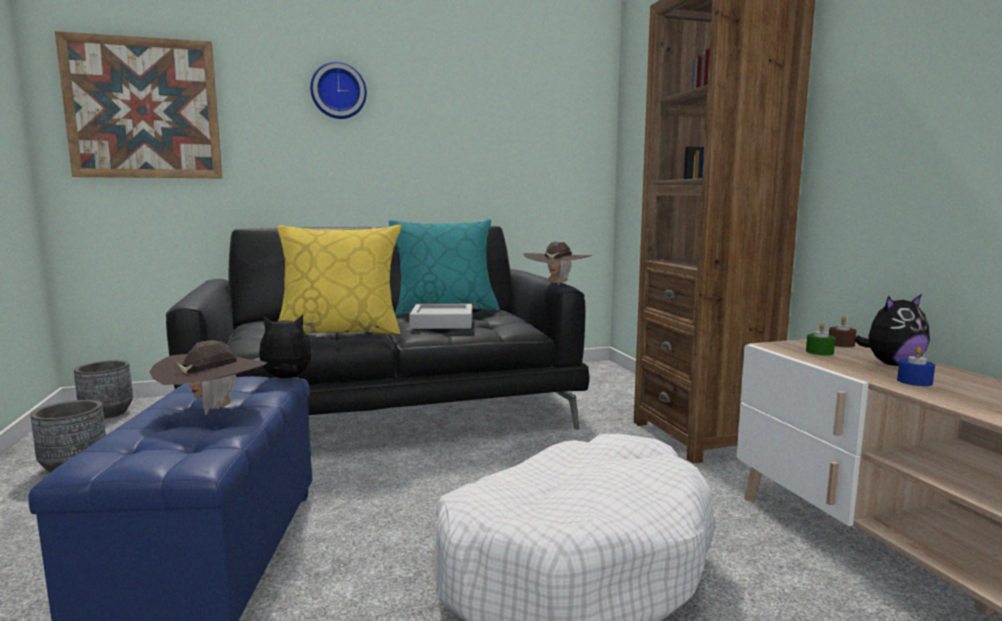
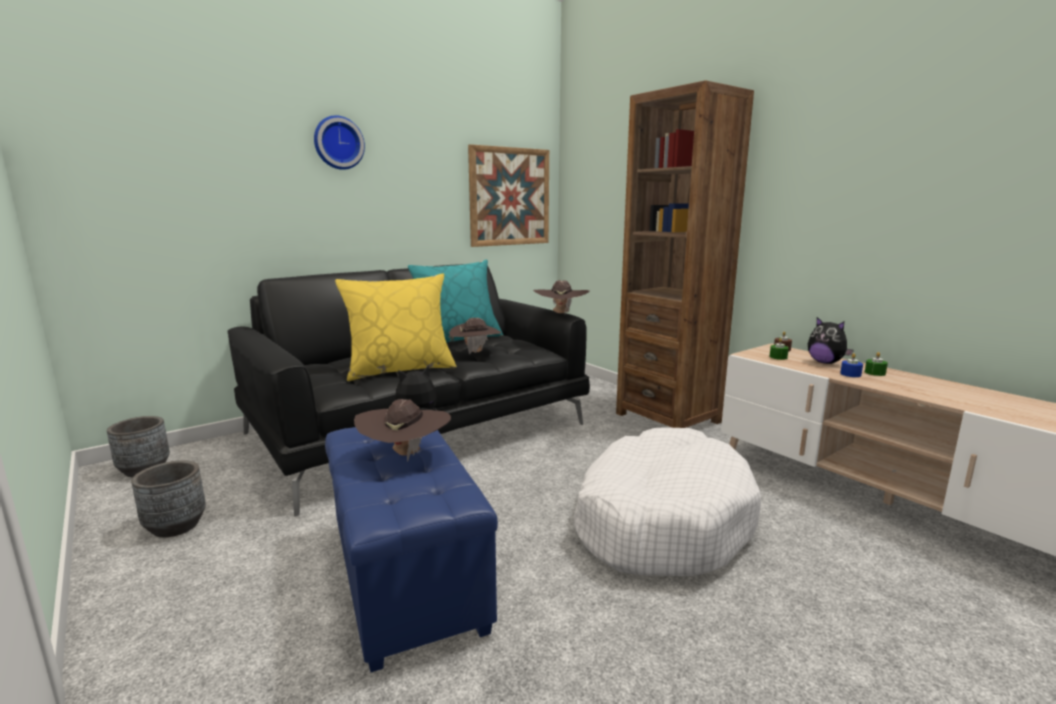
camera: 20 degrees left, 5 degrees up
picture [55,31,222,178] -> picture moved to [468,144,549,247]
grey tray [409,304,472,329] -> brown hat [449,318,501,355]
plush toy [854,294,930,366] -> plush toy turned 90 degrees clockwise [808,317,854,364]
none -> green candle [865,352,888,376]

